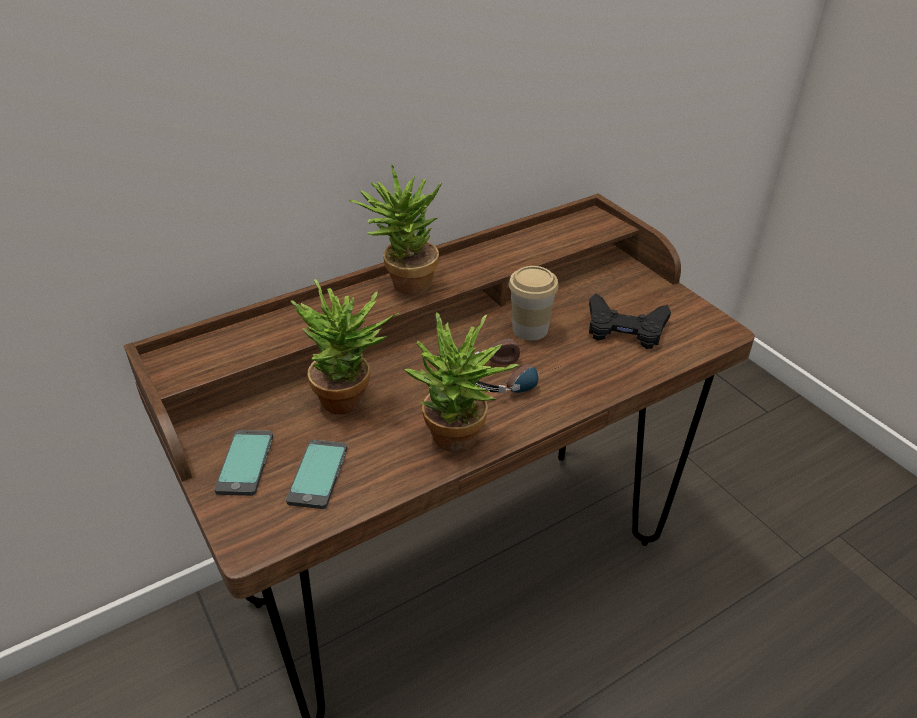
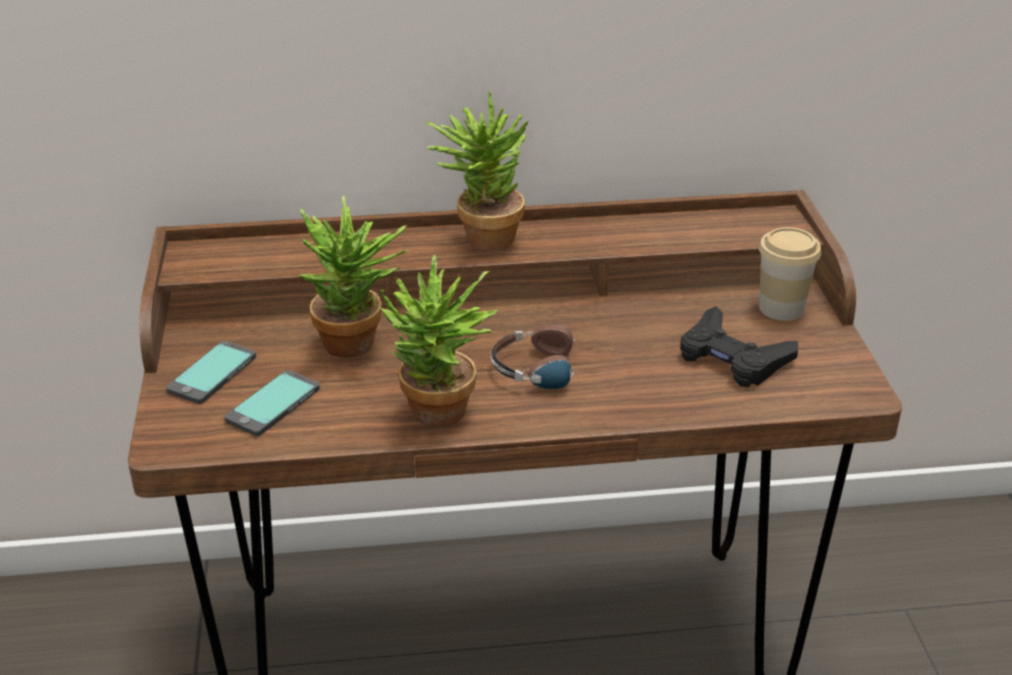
camera: 25 degrees right, 5 degrees down
cup [509,266,558,340] -> cup moved to [759,227,821,321]

